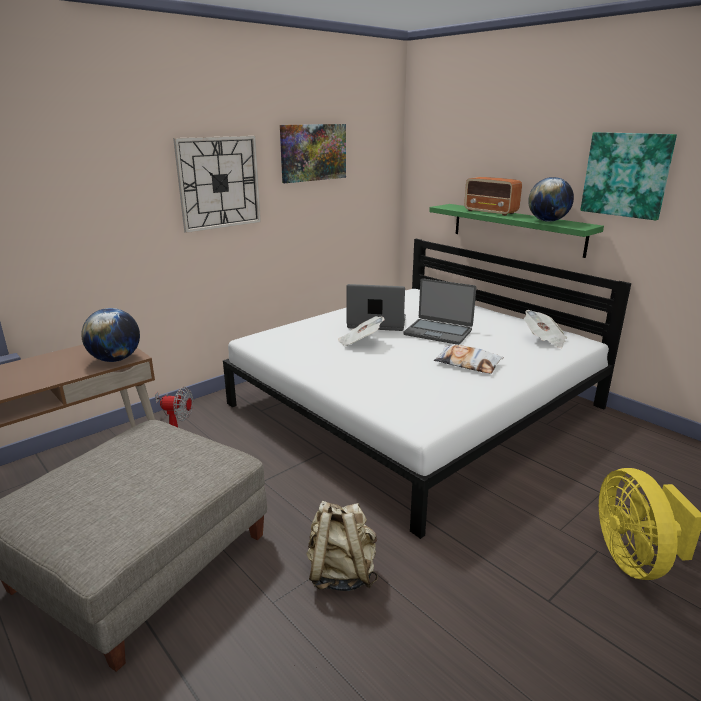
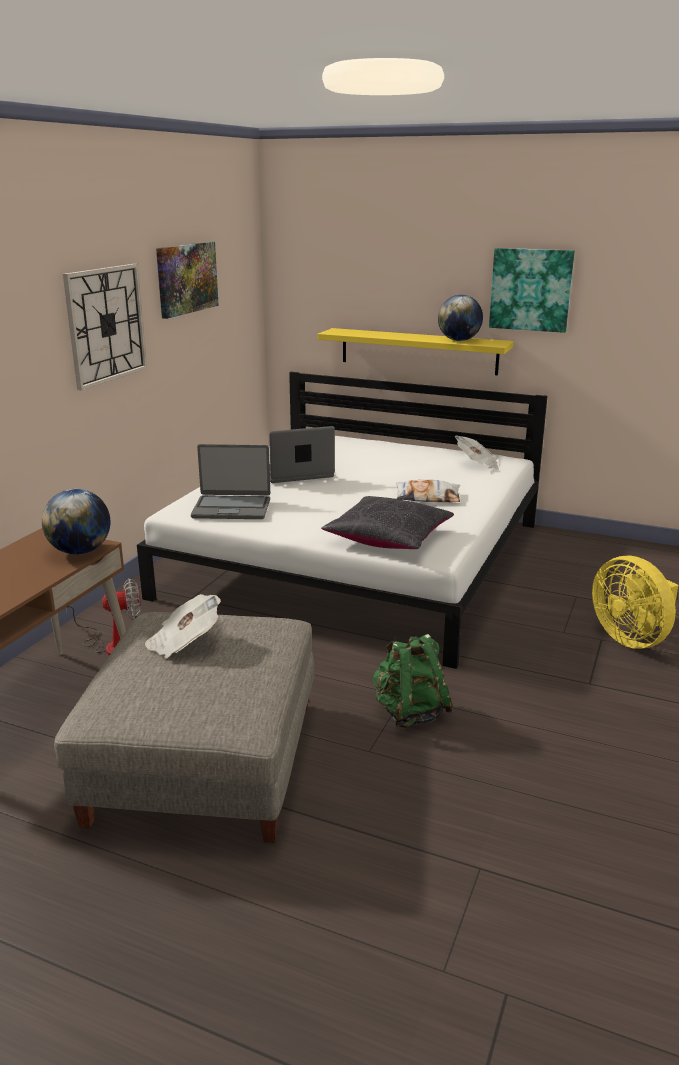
camera: 25 degrees left, 0 degrees up
beige backpack [306,501,378,591] -> green backpack [373,634,453,728]
newspaper [338,316,385,346] -> newspaper moved to [145,594,221,658]
laptop [403,278,476,345] -> laptop moved to [191,444,270,519]
green shelf [429,204,604,258] -> yellow shelf [318,328,514,375]
radio [464,177,522,216] -> none
none -> black pillow [321,496,454,549]

